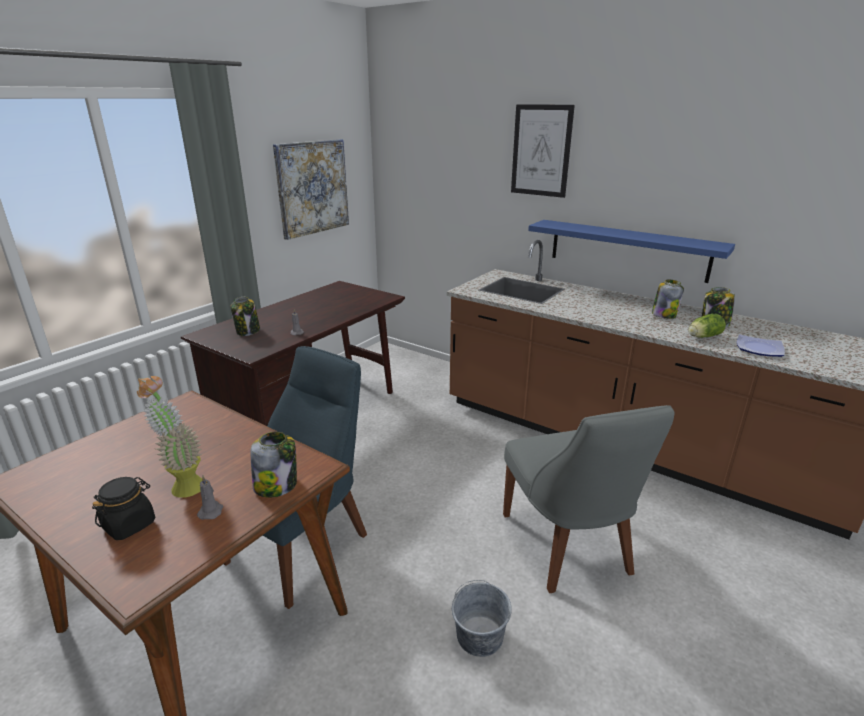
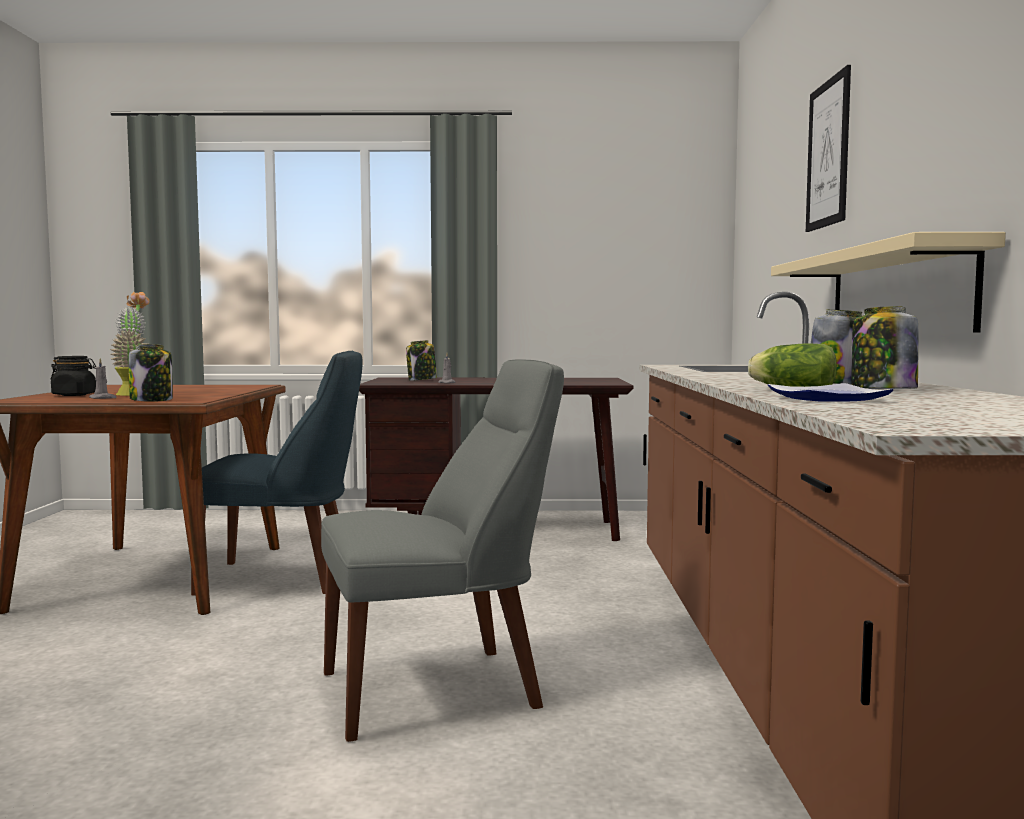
camera: 55 degrees right, 20 degrees down
picture [273,139,349,240] -> none
grey bucket [452,580,512,657] -> none
grey chair [503,405,675,593] -> grey chair turned 150 degrees counterclockwise [321,359,564,742]
blue shelf [528,220,735,283] -> beige shelf [771,232,1006,332]

